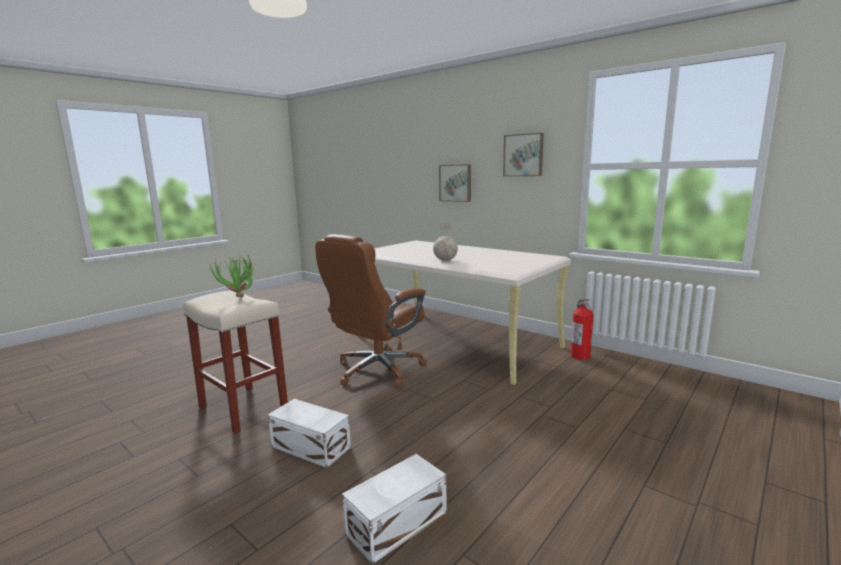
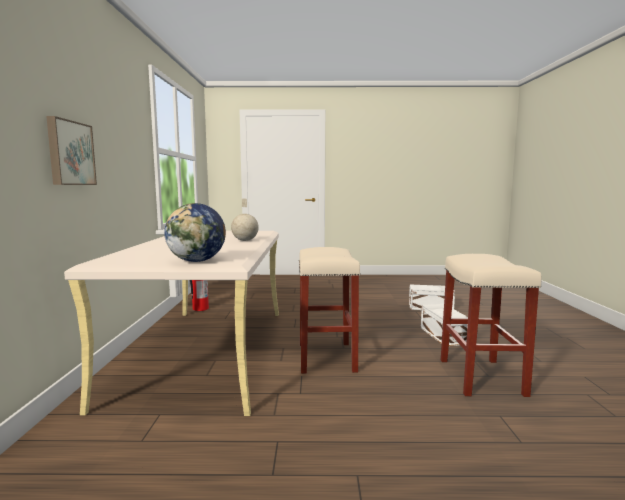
camera: 130 degrees left, 5 degrees down
potted plant [208,253,255,298] -> none
brown office chair [315,234,427,387] -> beige stool [299,247,361,374]
picture [503,133,544,176] -> none
none -> globe [164,203,226,262]

